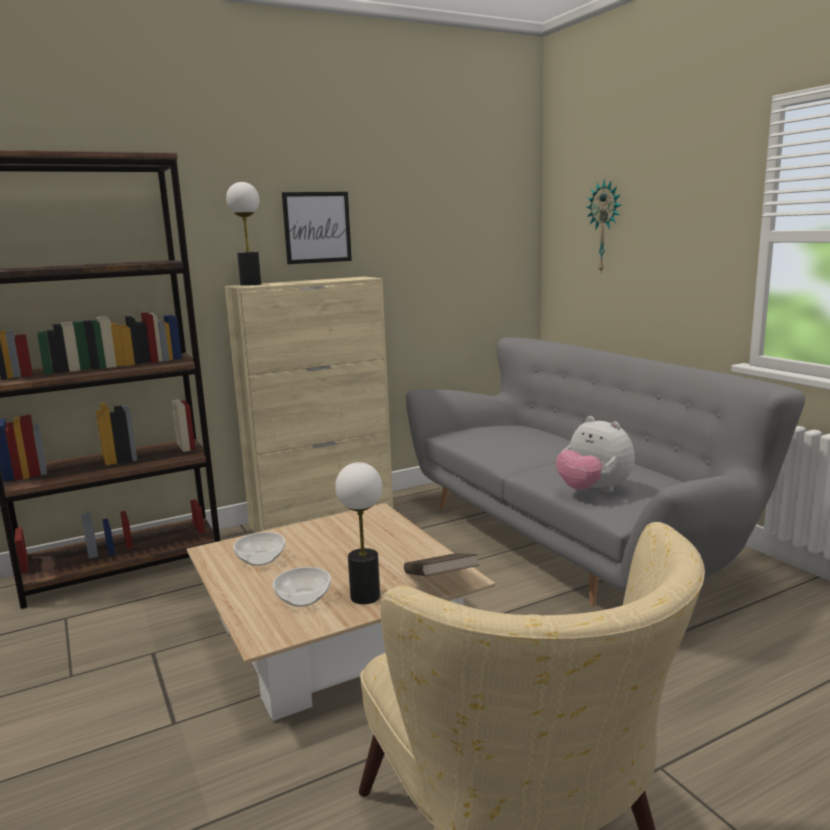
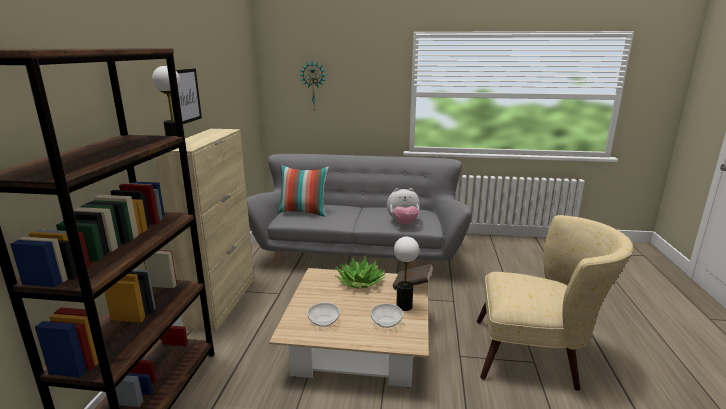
camera: 55 degrees left, 5 degrees up
none -> pillow [277,165,329,217]
none -> potted plant [335,256,385,289]

